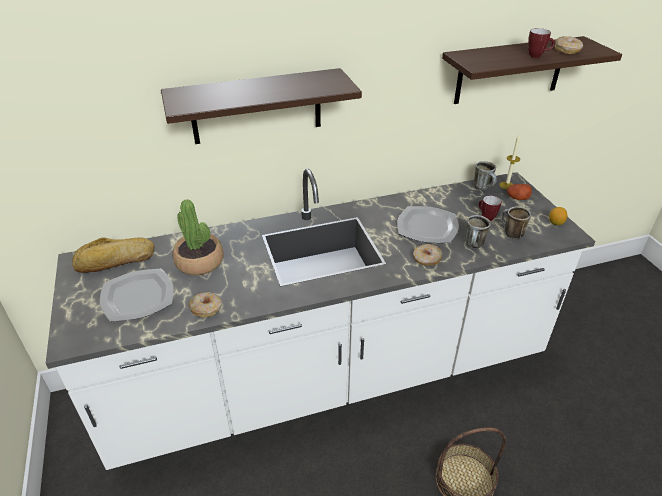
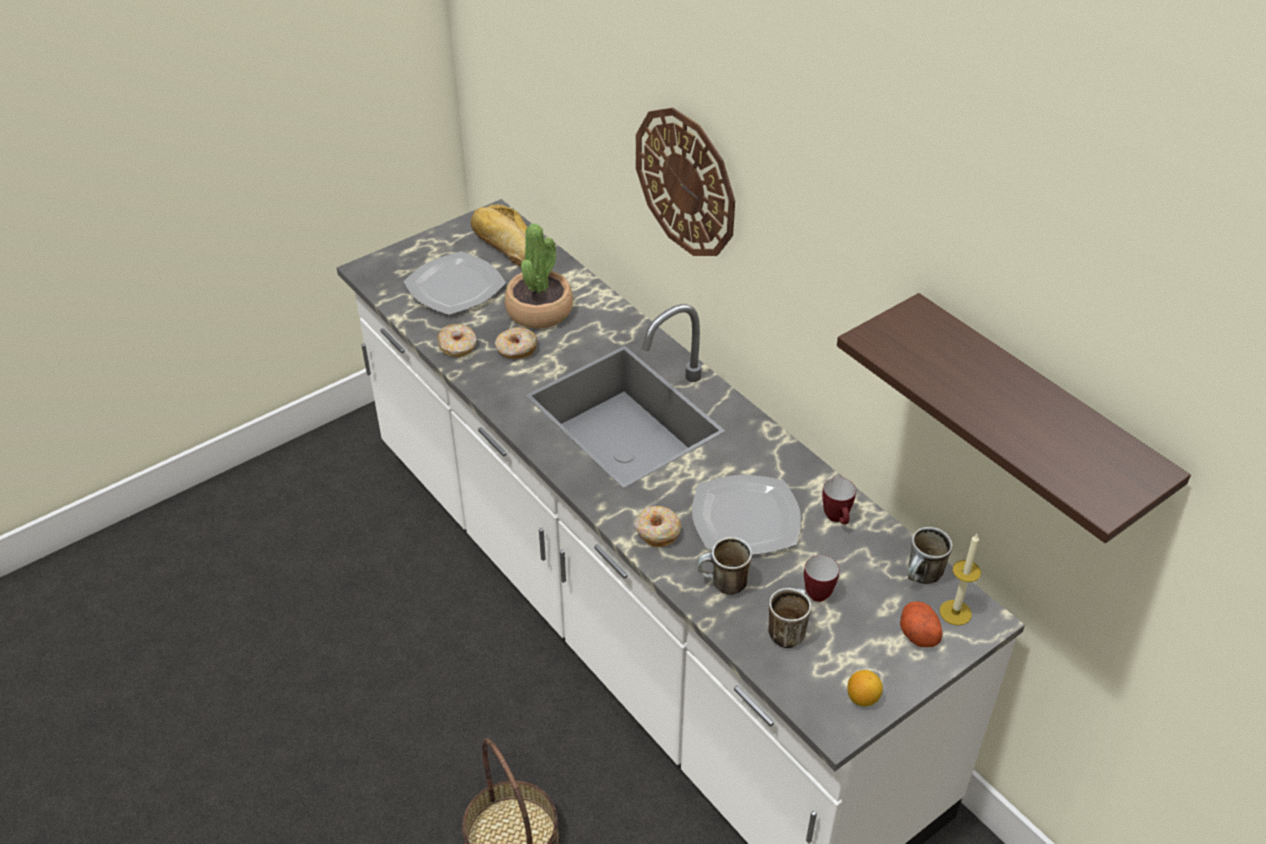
camera: 70 degrees right, 5 degrees up
shelf [161,68,362,144] -> wall clock [636,108,735,256]
mug [528,28,555,58] -> mug moved to [822,477,856,525]
donut [555,36,583,54] -> donut moved to [495,327,537,359]

